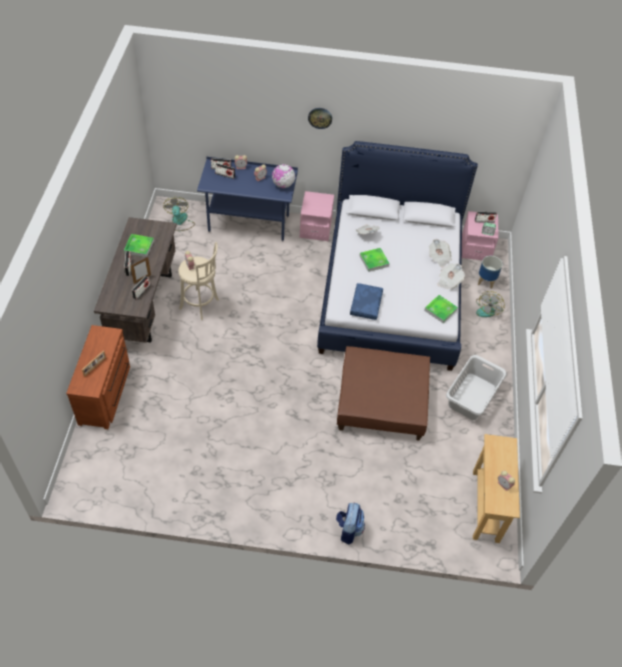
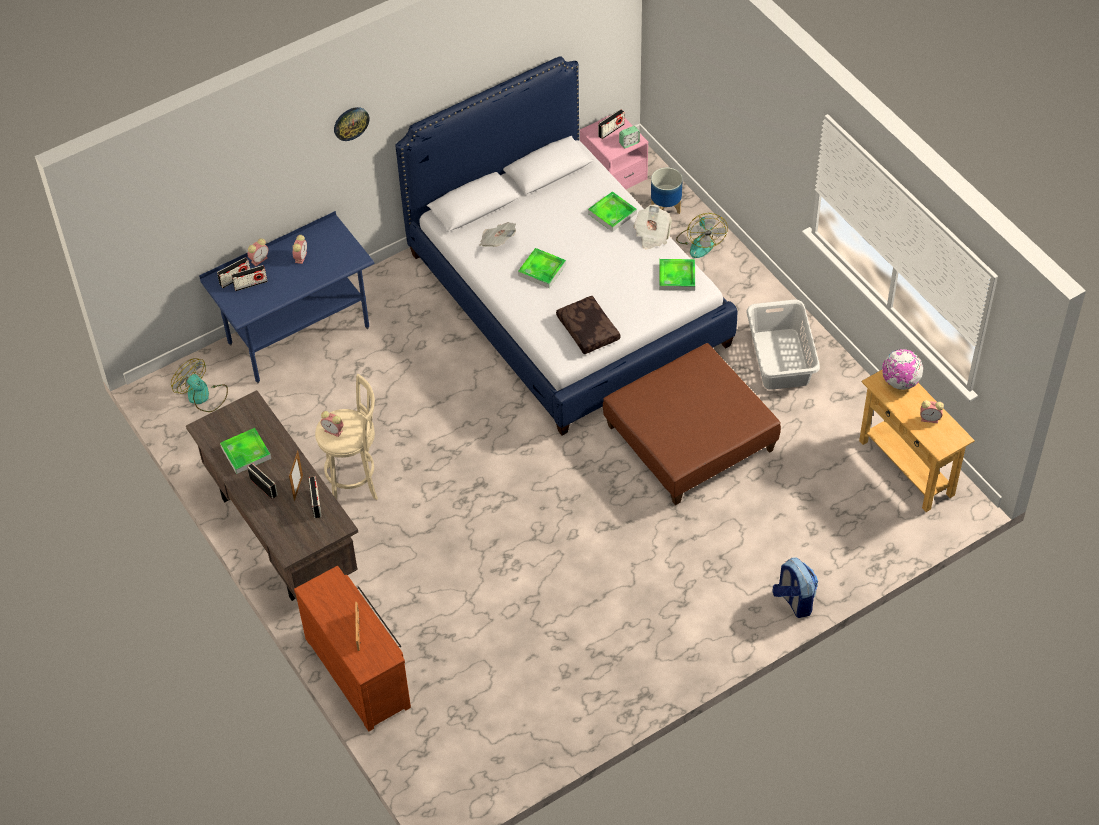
camera: 35 degrees left, 0 degrees up
globe [272,164,295,188] -> globe moved to [882,349,923,390]
pink nightstand [300,191,334,241] -> none
blue pillow [350,283,383,320] -> brown pillow [556,296,621,354]
newspaper [429,239,452,268] -> tray [588,191,637,232]

